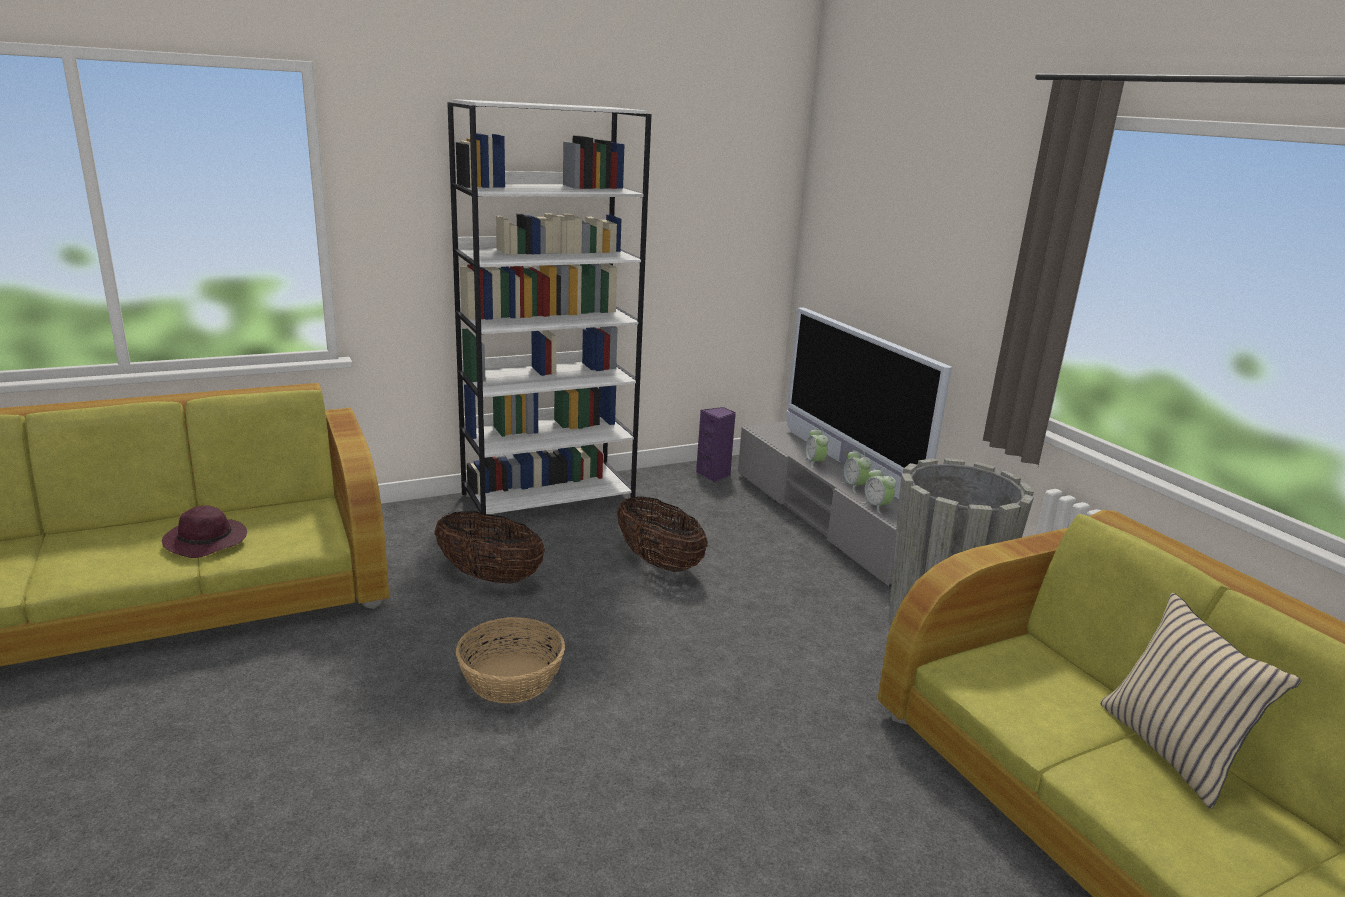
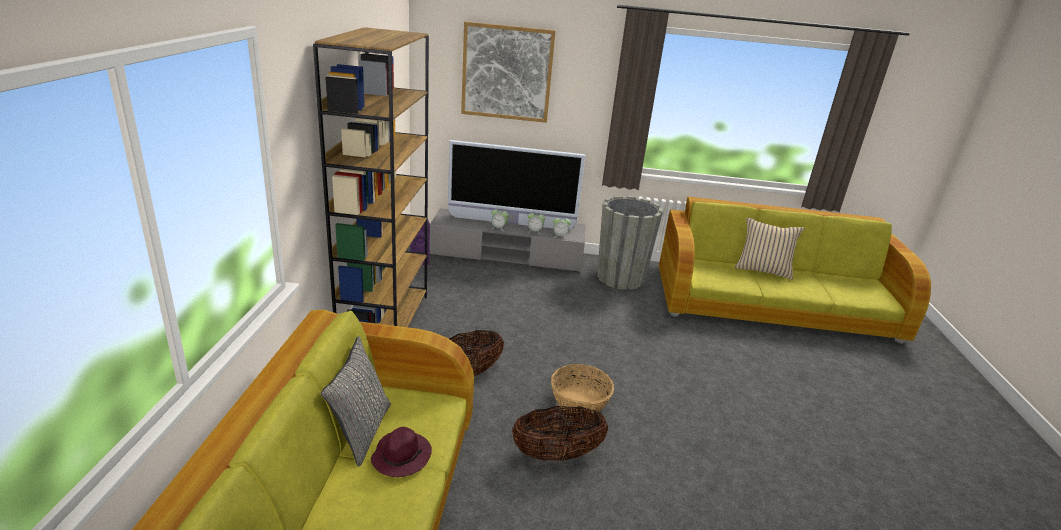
camera: 60 degrees left, 5 degrees up
white bookcase [447,99,652,528] -> brown bookcase [313,27,429,327]
basket [617,496,708,572] -> basket moved to [512,406,608,461]
none -> grey pillow [321,336,391,467]
none -> picture [461,22,556,123]

